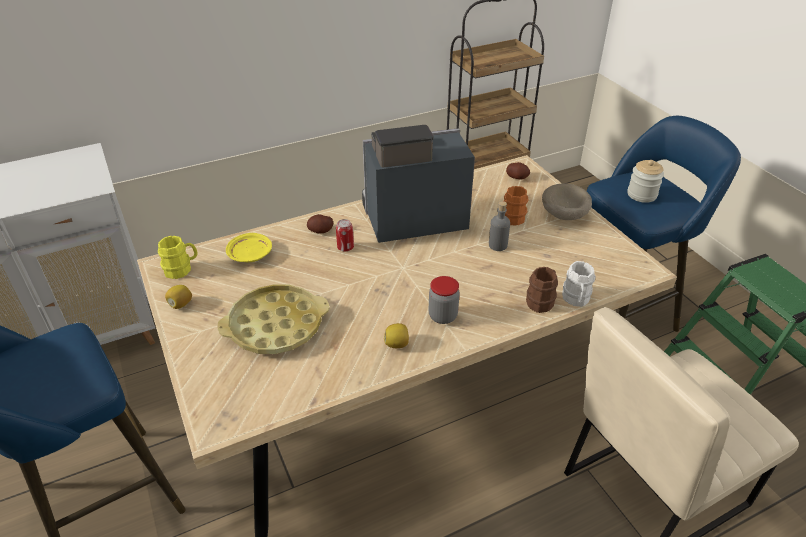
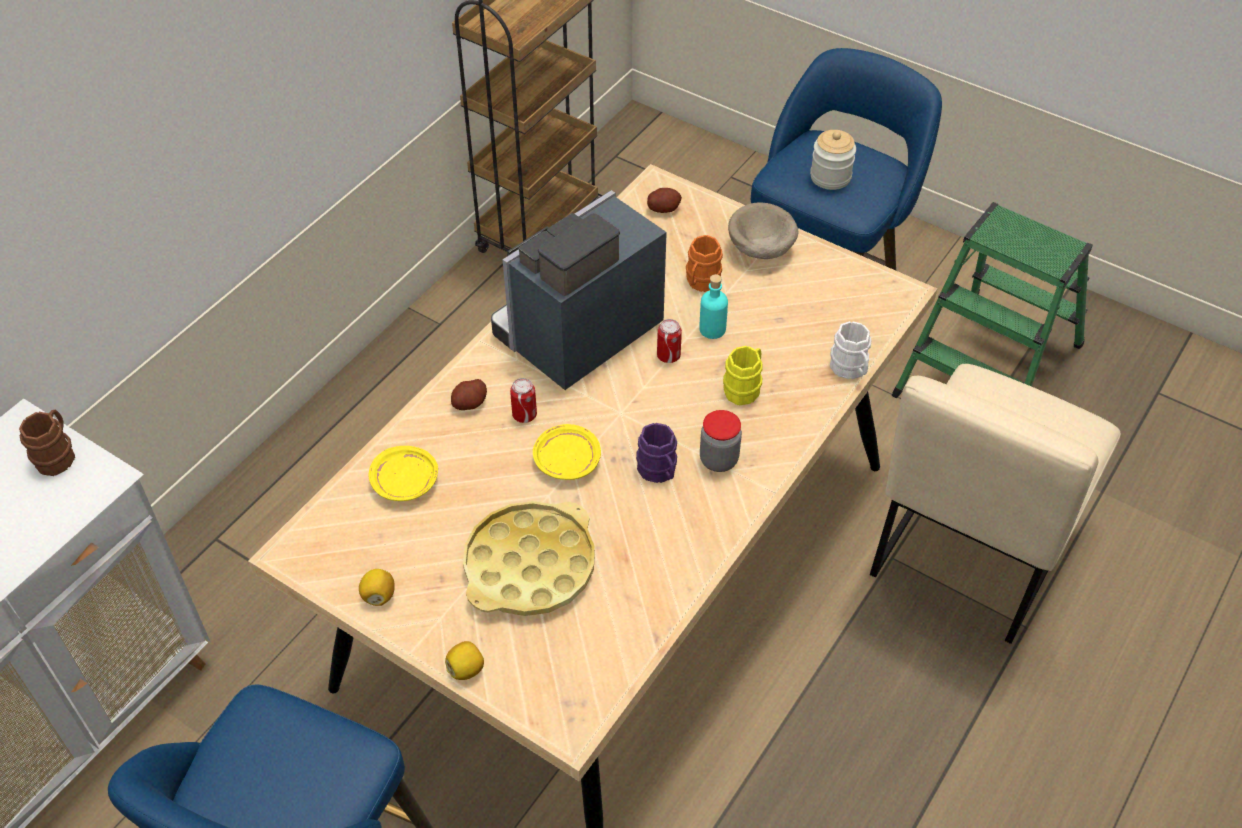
camera: 30 degrees left, 10 degrees up
yellow mug [158,236,197,279] -> yellow mug moved to [723,346,762,406]
lemon [384,323,409,348] -> lemon moved to [445,641,484,680]
grey bottle [489,201,510,251] -> turquoise bottle [699,274,728,339]
brown mug [526,267,558,313] -> brown mug moved to [19,410,75,476]
none -> yellow plate [533,424,601,480]
none -> purple mug [636,423,677,483]
none -> can [657,319,682,363]

